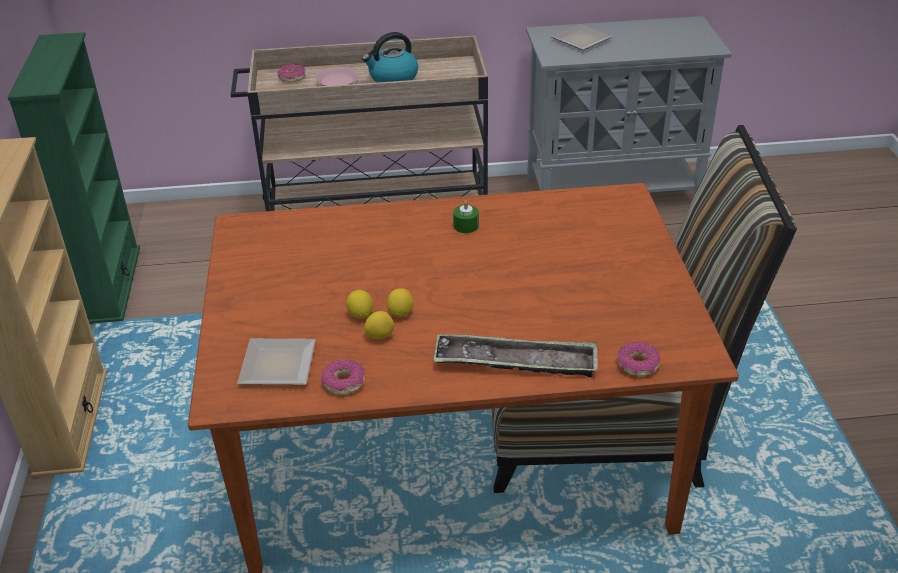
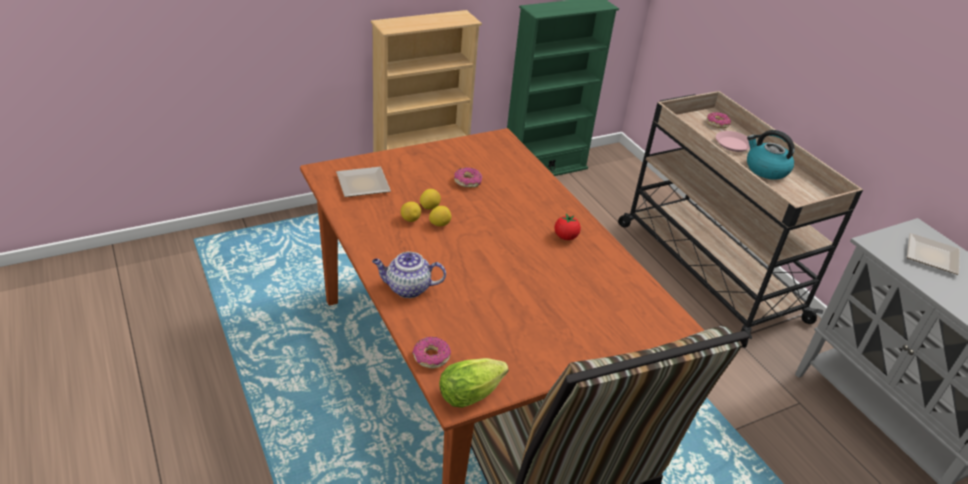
camera: 65 degrees right, 0 degrees up
donut [321,359,365,395] -> donut moved to [454,167,482,188]
tray [433,334,598,377] -> teapot [372,252,446,298]
green candle [453,200,479,233] -> tomato [554,214,581,240]
none -> lettuce [439,358,509,408]

